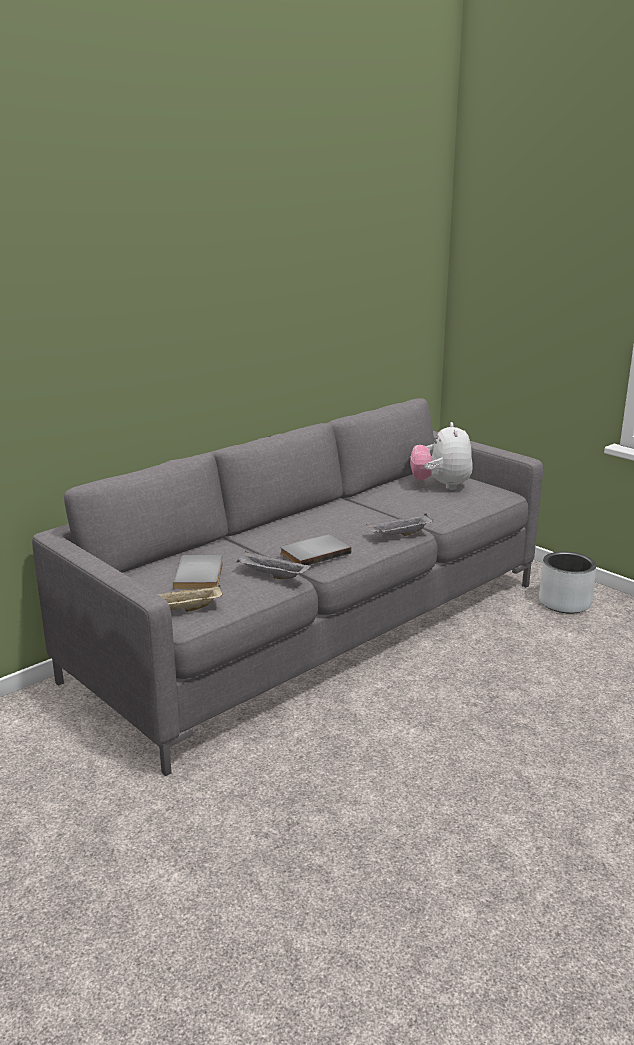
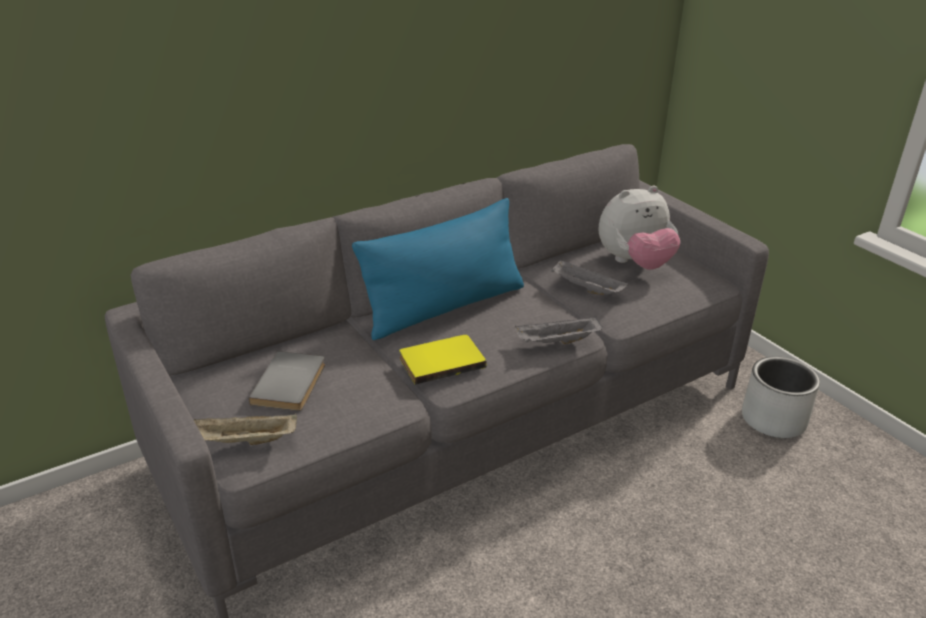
camera: 10 degrees right, 10 degrees up
grey tray [237,551,311,579] -> grey tray moved to [551,260,628,295]
grey book [280,534,351,565] -> yellow book [399,335,487,385]
plush toy [410,422,473,490] -> plush toy turned 120 degrees counterclockwise [598,186,680,270]
none -> blue pillow [352,198,524,340]

